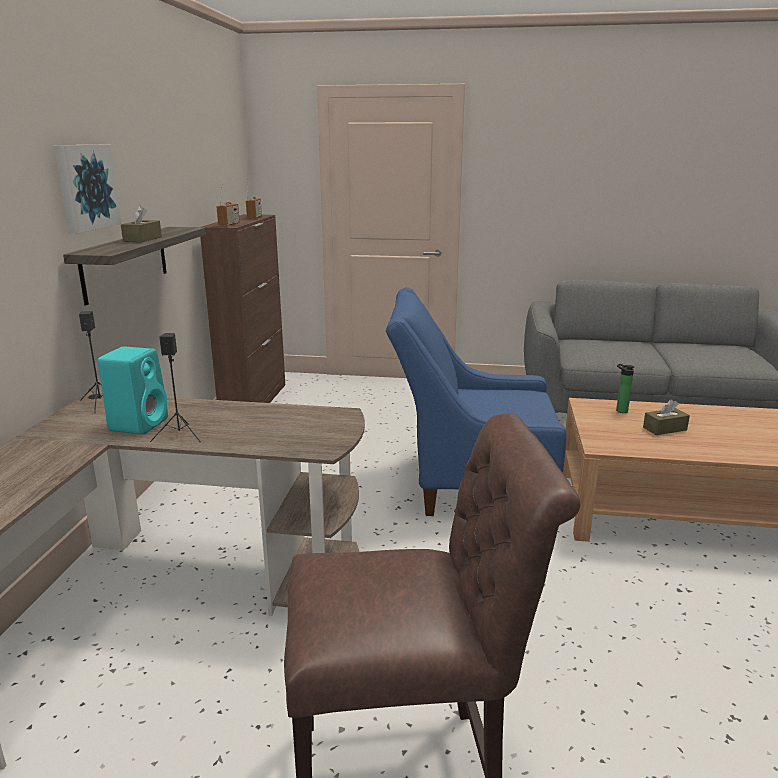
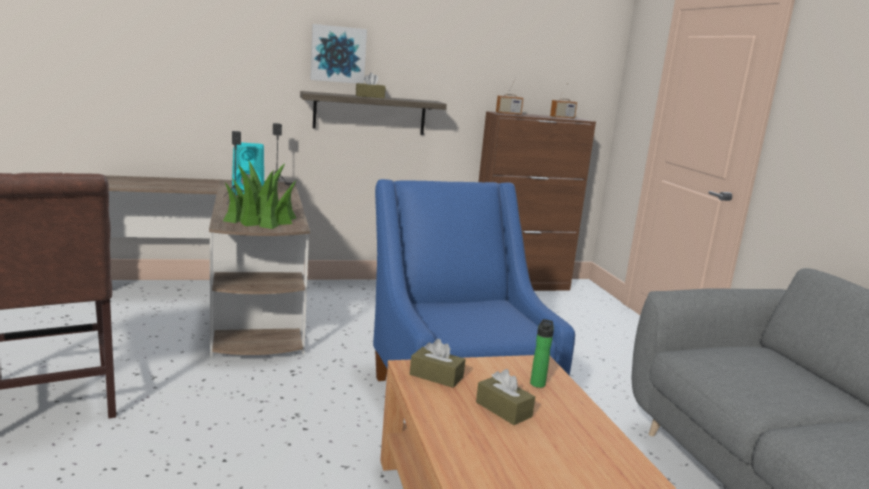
camera: 65 degrees right, 5 degrees down
none -> potted plant [223,160,296,229]
none -> brown tissue box [410,339,466,388]

